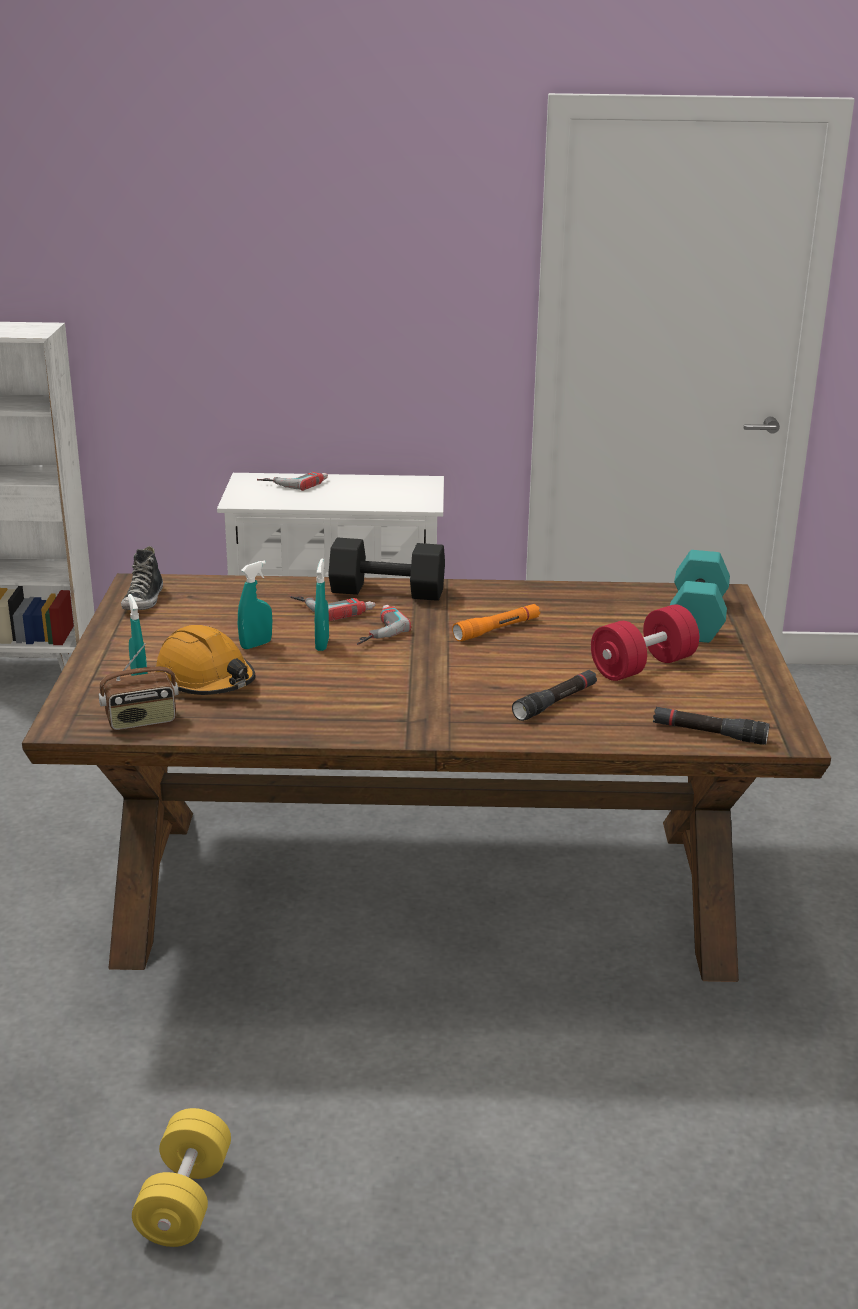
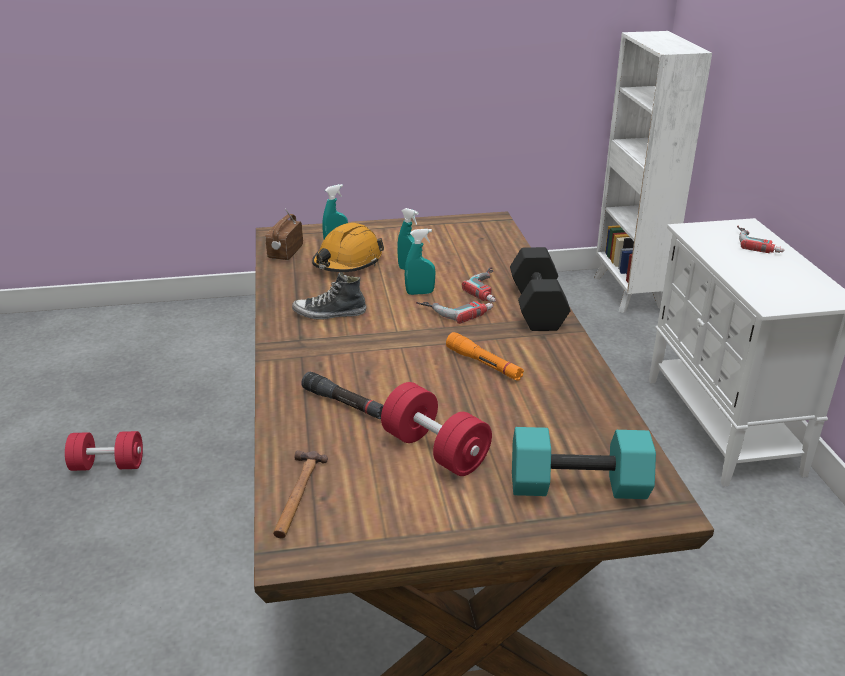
camera: 80 degrees right, 5 degrees up
radio [99,643,179,730] -> radio turned 45 degrees clockwise [265,208,303,260]
shoe [121,546,163,610] -> shoe moved to [292,272,366,320]
yellow dumbbell [132,1108,231,1247] -> red dumbbell [65,431,143,471]
black flashlight [653,707,769,745] -> hammer [273,451,328,538]

